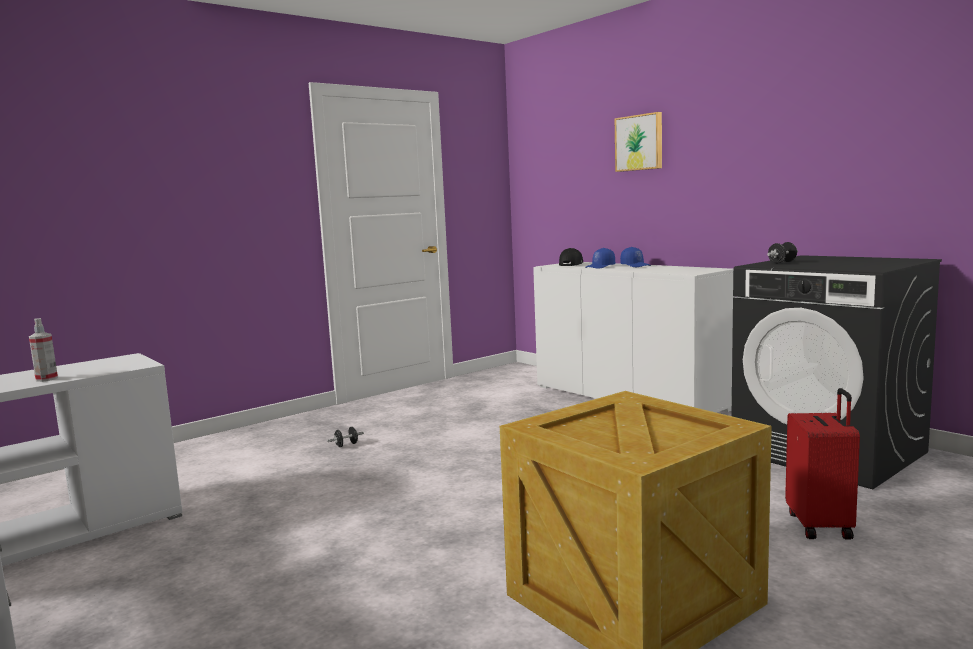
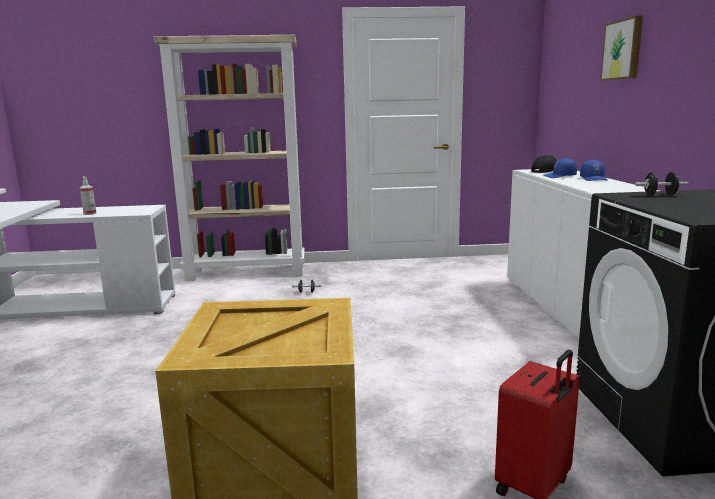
camera: 35 degrees right, 5 degrees up
none -> beige bookcase [154,35,305,281]

